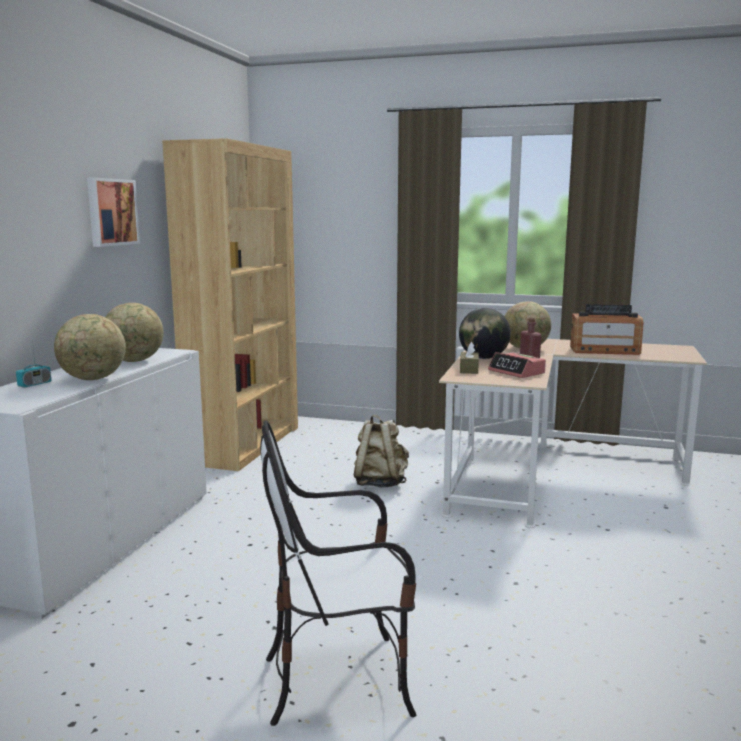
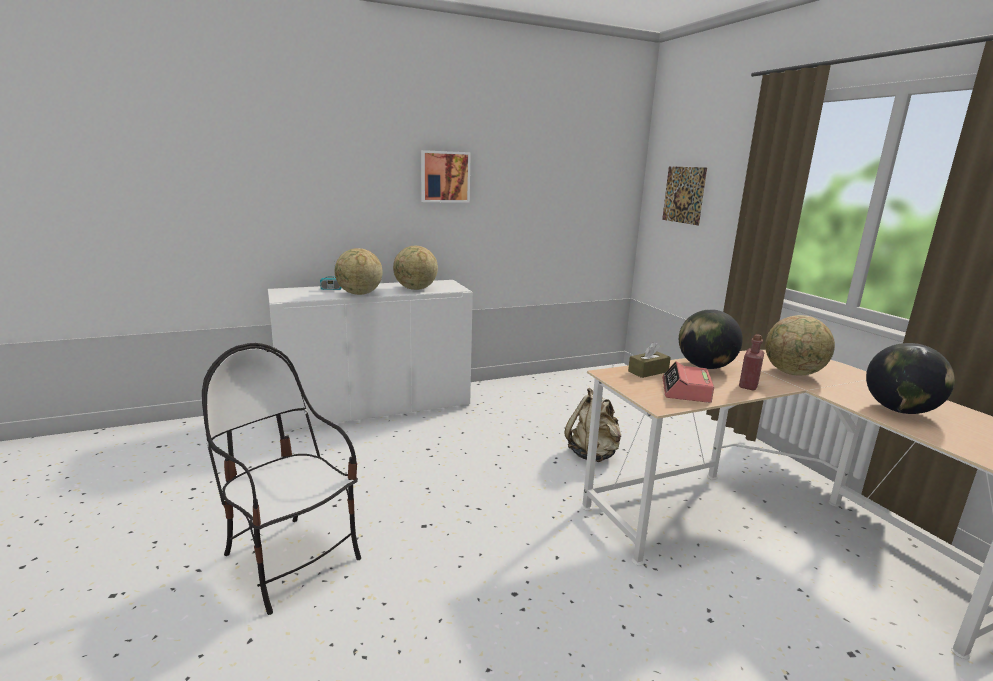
camera: 50 degrees right, 5 degrees up
brown bookcase [162,138,298,471] -> none
radio [570,304,643,355] -> globe [866,343,955,414]
none -> picture [662,166,707,225]

